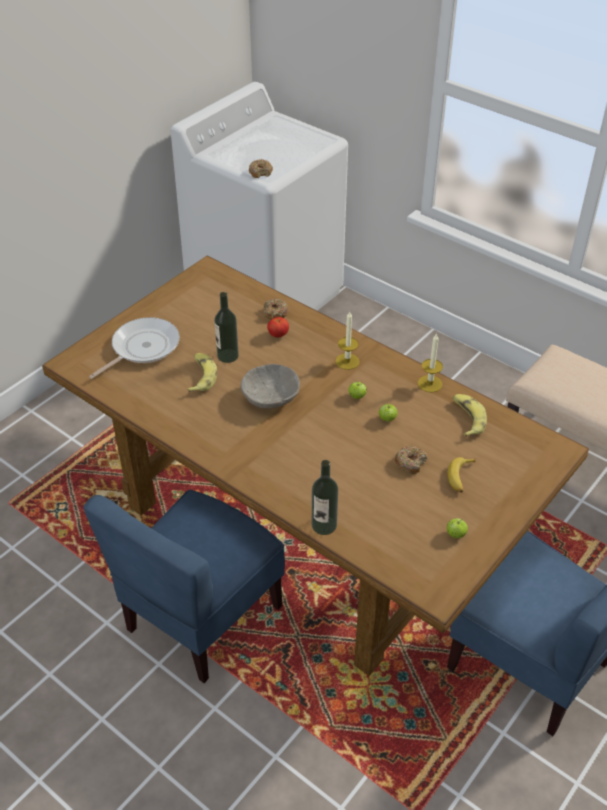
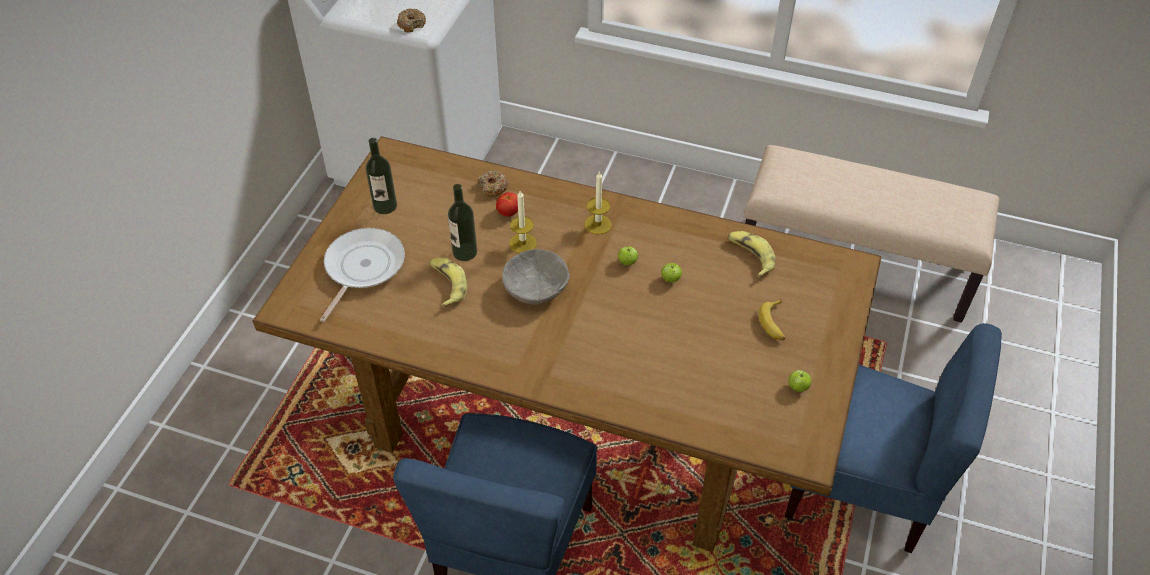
camera: 20 degrees left, 5 degrees up
bottle [312,460,338,535] -> bottle moved to [366,138,397,214]
donut [395,446,427,474] -> none
candle [418,333,443,392] -> candle moved to [509,191,537,253]

